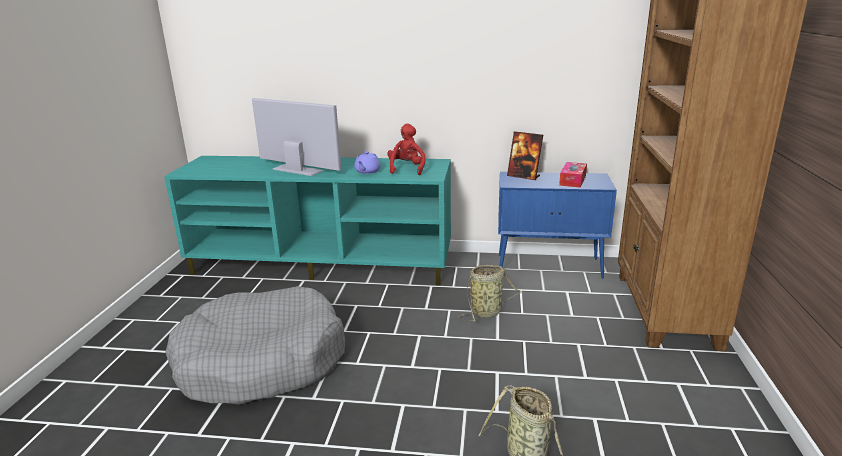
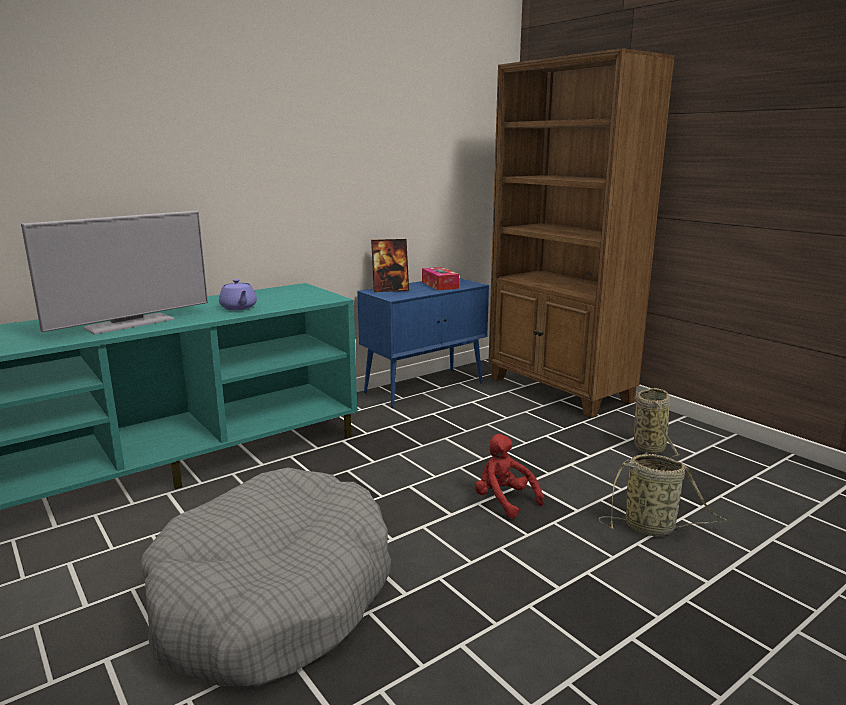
camera: 45 degrees left, 5 degrees down
television [252,98,341,176] -> television turned 150 degrees clockwise [21,211,208,335]
red plush toy [387,123,426,175] -> red plush toy moved to [475,434,544,519]
basket [458,265,523,321] -> basket moved to [634,388,680,458]

